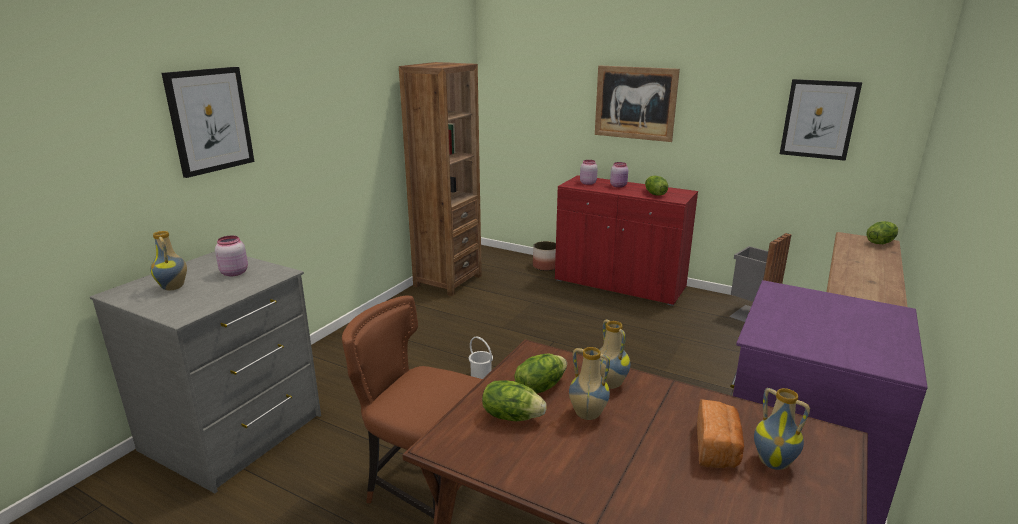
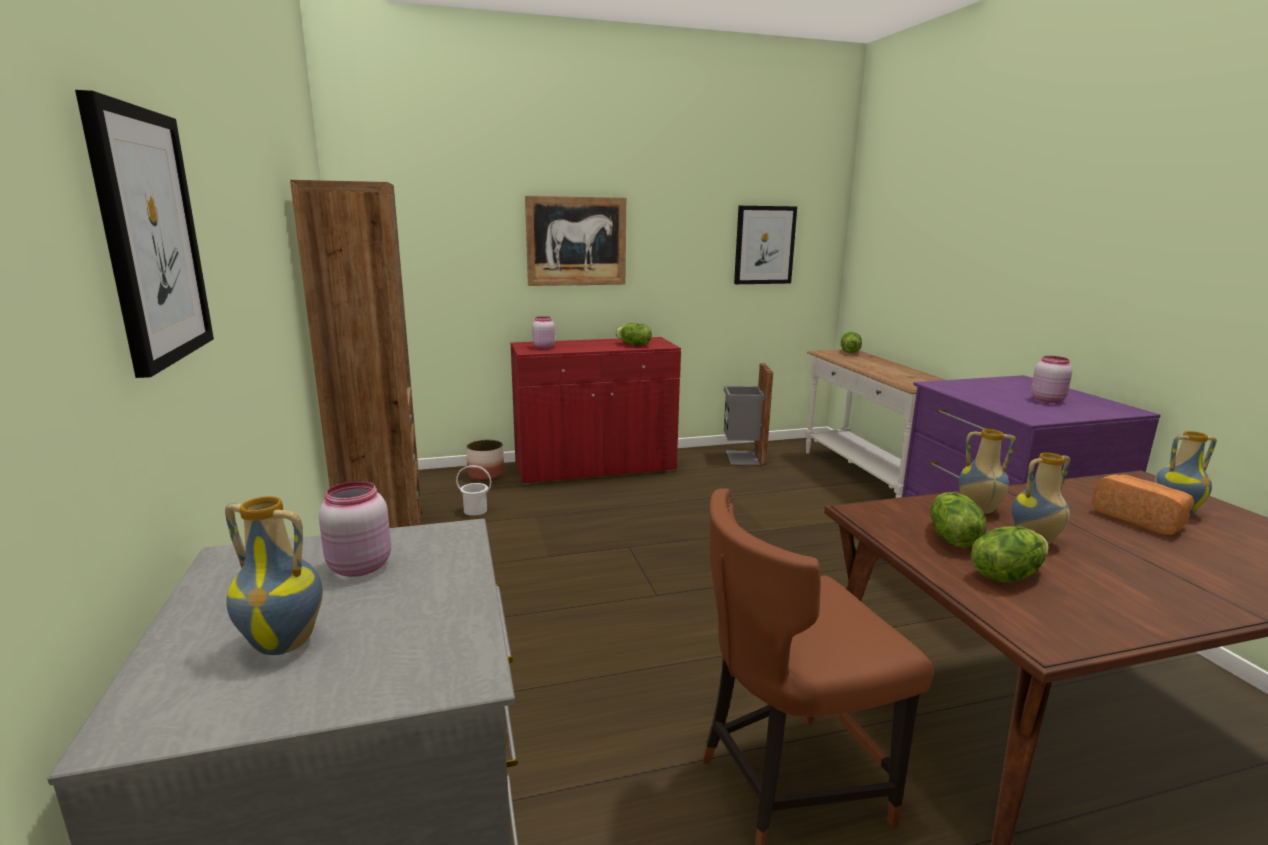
camera: 45 degrees left, 5 degrees down
white bucket [469,337,493,379] -> white bucket moved to [456,465,491,516]
pink jar [610,162,628,188] -> pink jar moved to [1031,356,1072,403]

